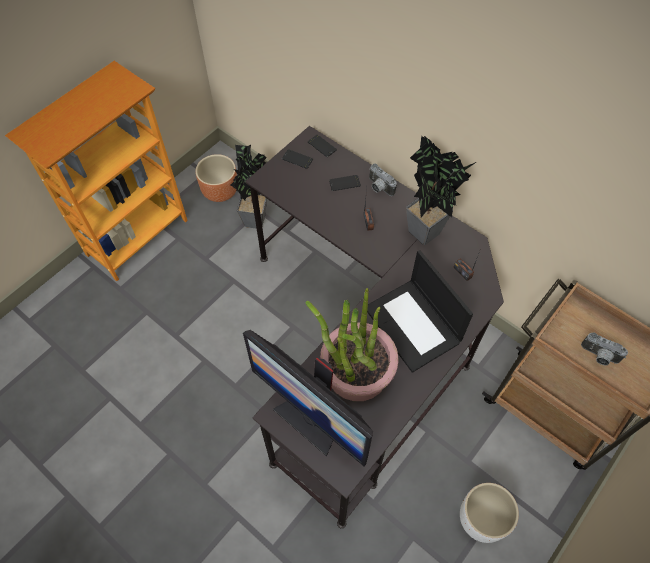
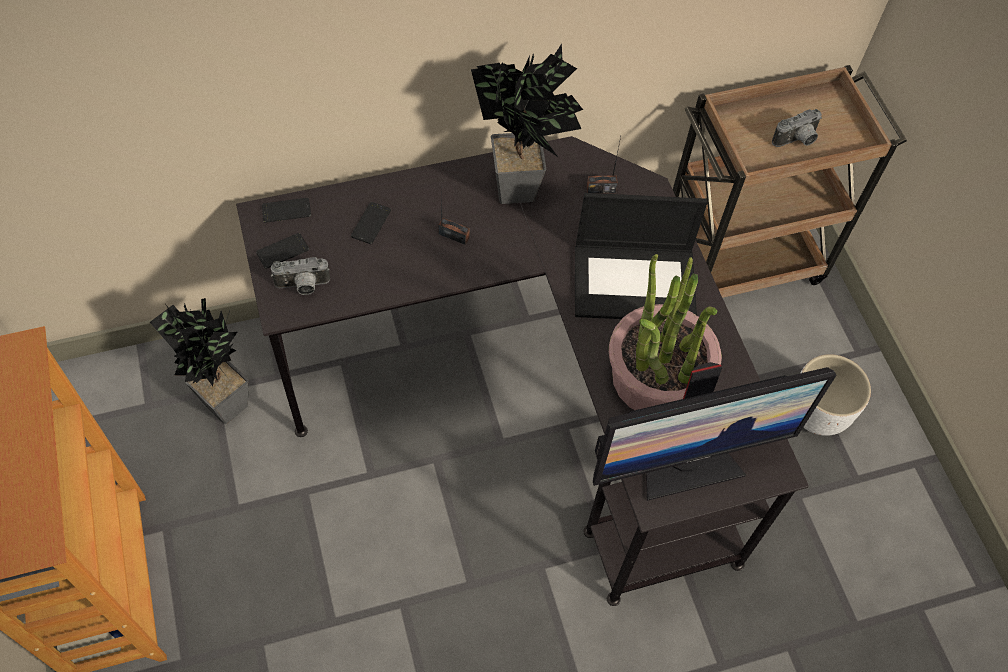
camera: 60 degrees left, 0 degrees up
brown planter [195,154,237,202] -> none
camera [369,163,397,196] -> camera moved to [271,257,330,295]

